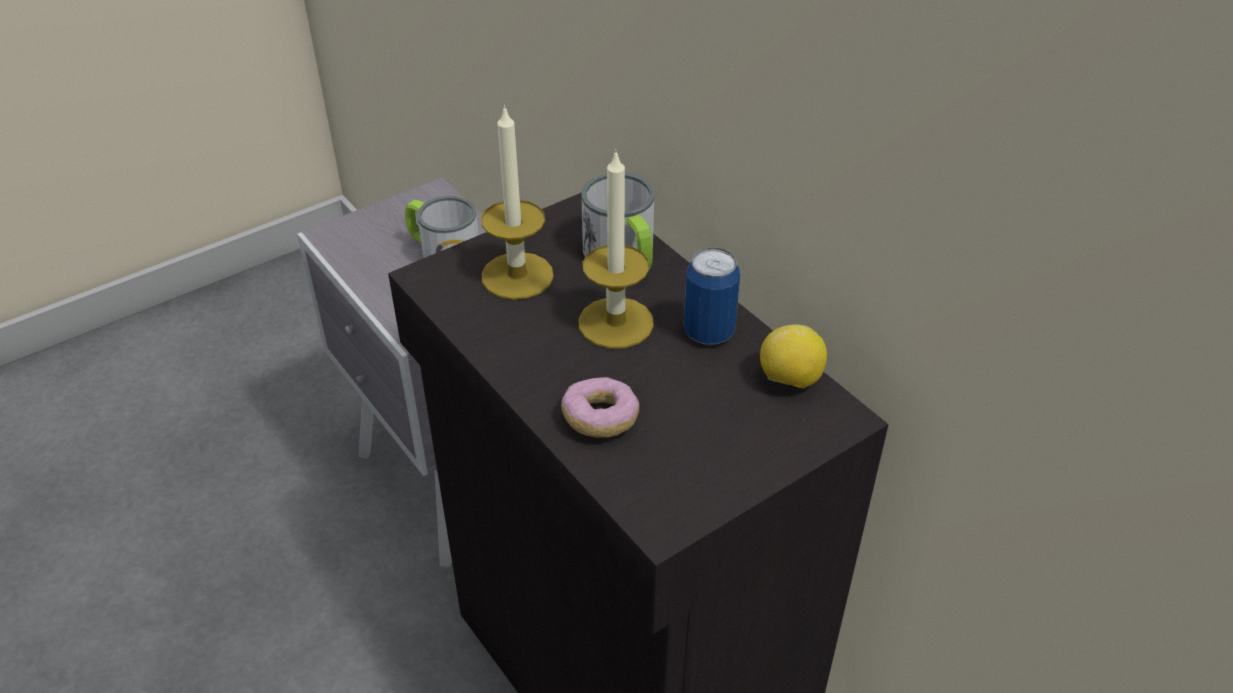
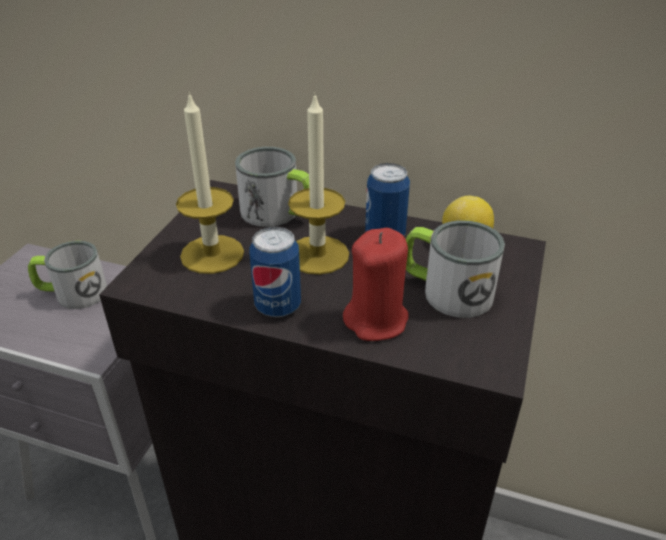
camera: 35 degrees left, 5 degrees down
donut [561,377,639,438] -> red candle [343,228,409,341]
none -> can [249,227,301,317]
none -> mug [406,220,505,318]

